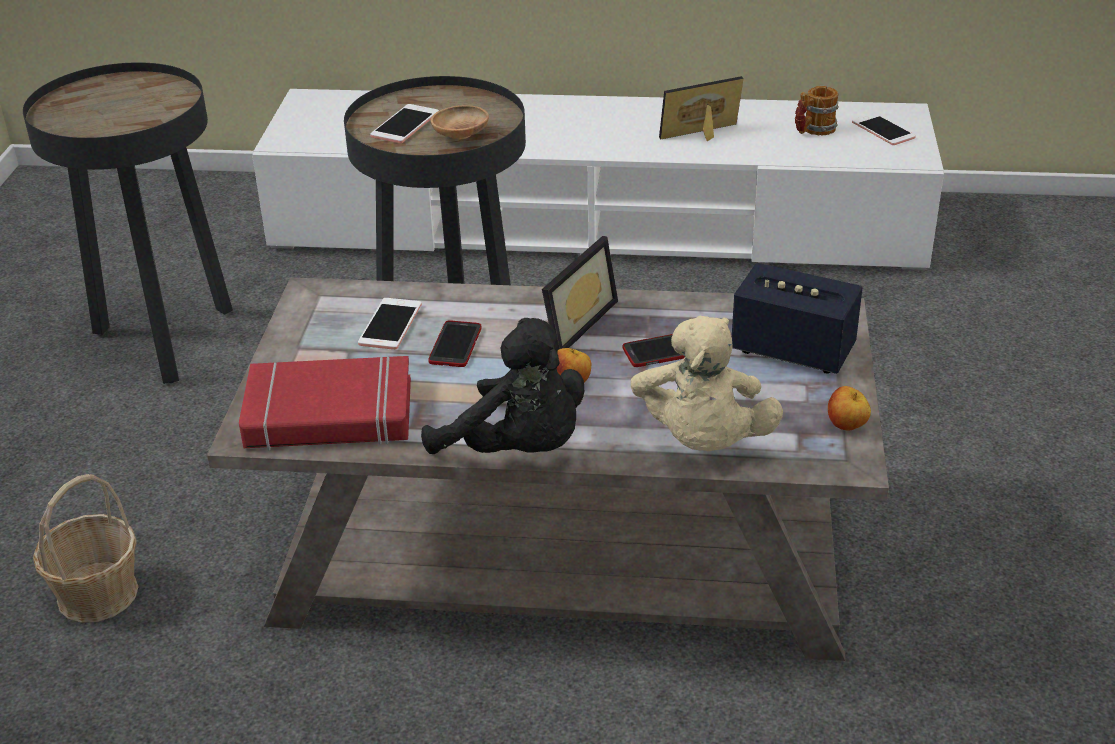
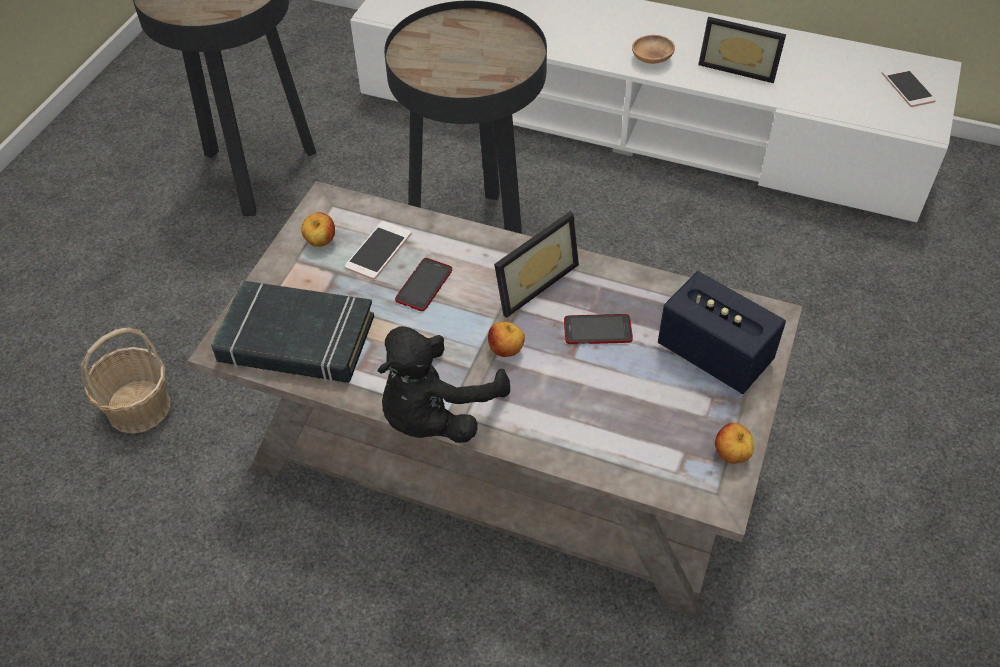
camera: 15 degrees right, 15 degrees up
red book [239,356,411,450] -> black book [211,280,374,383]
phone [370,104,439,143] -> none
black plush toy [421,318,585,454] -> black plush toy turned 75 degrees clockwise [377,326,510,443]
brown bowl [430,105,489,140] -> brown bowl moved to [632,35,675,64]
beige plush toy [631,316,783,451] -> none
picture frame [659,76,744,141] -> picture frame turned 150 degrees counterclockwise [698,17,786,83]
mug [795,86,839,135] -> none
none -> apple [301,212,335,247]

